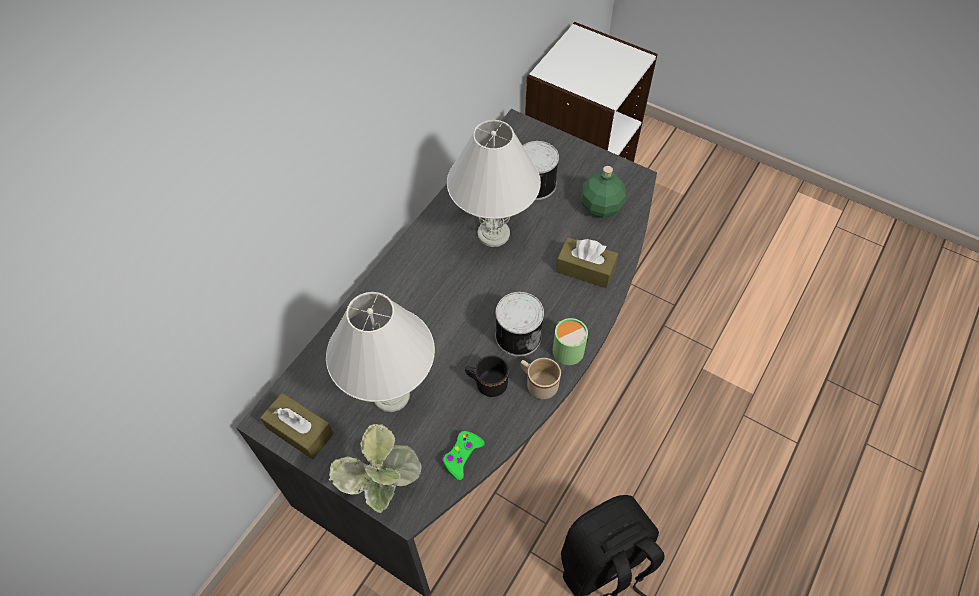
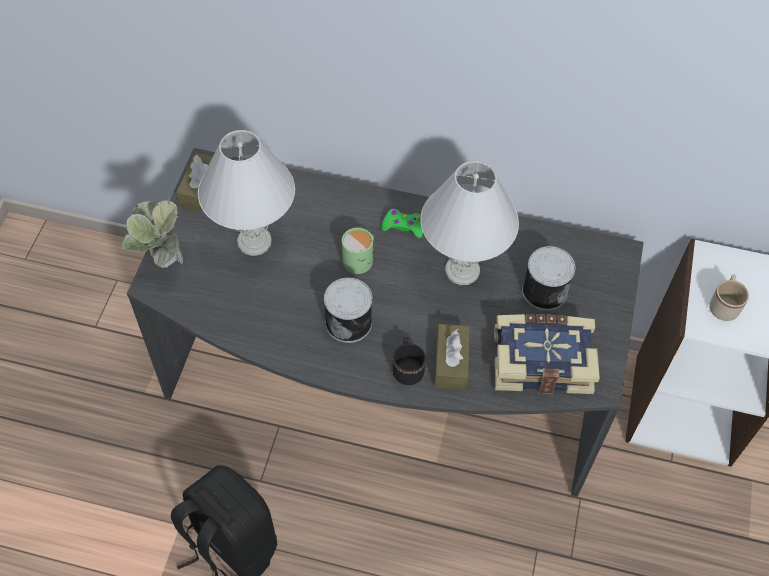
camera: 70 degrees right, 0 degrees up
green game controller [442,431,485,480] -> green game controller moved to [381,209,423,238]
black mug [465,356,509,397] -> black mug moved to [393,337,426,385]
beige mug [520,358,561,399] -> beige mug moved to [709,275,749,321]
green mug [553,318,588,365] -> green mug moved to [342,228,375,274]
green bottle [581,166,626,218] -> book [494,314,600,394]

